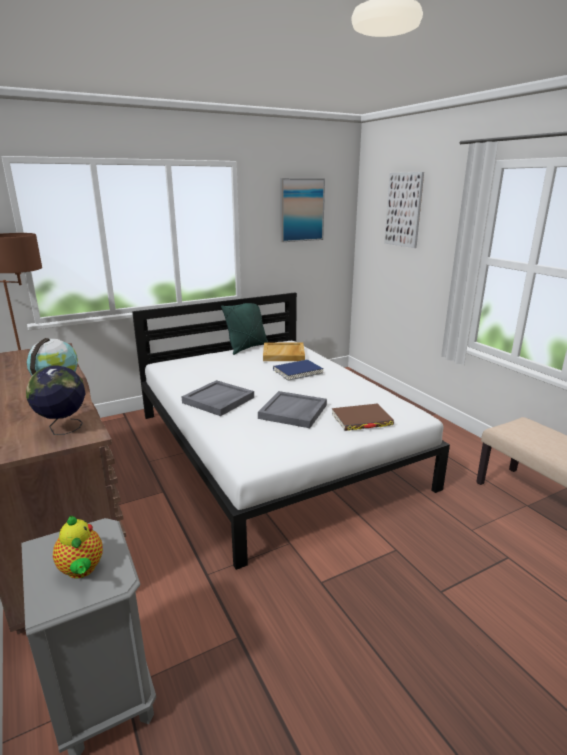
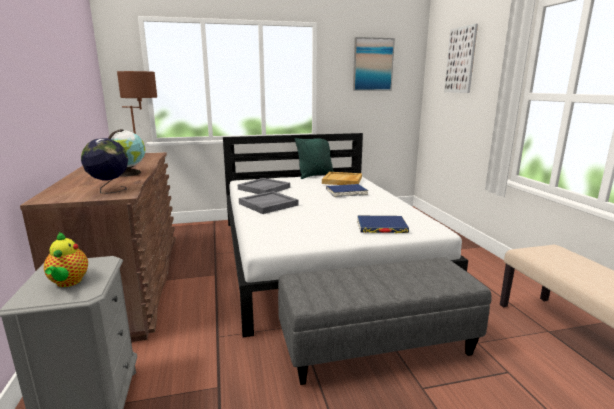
camera: 15 degrees right, 5 degrees down
grey tray [258,391,327,428] -> grey tray moved to [238,178,290,194]
brown book [332,403,394,431] -> blue book [357,216,409,233]
none -> grey ottoman [278,257,492,385]

